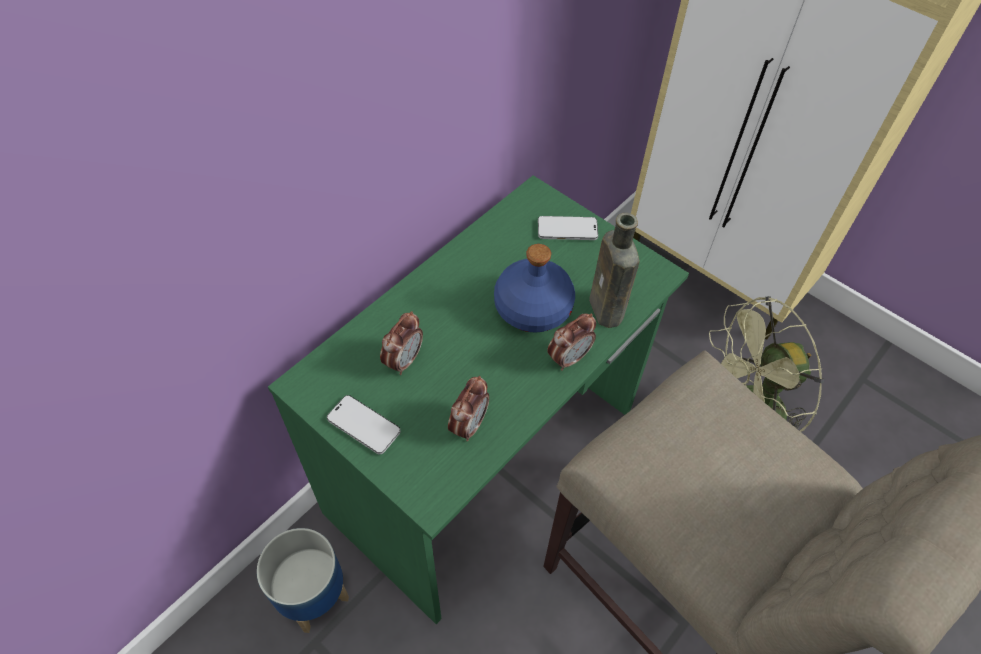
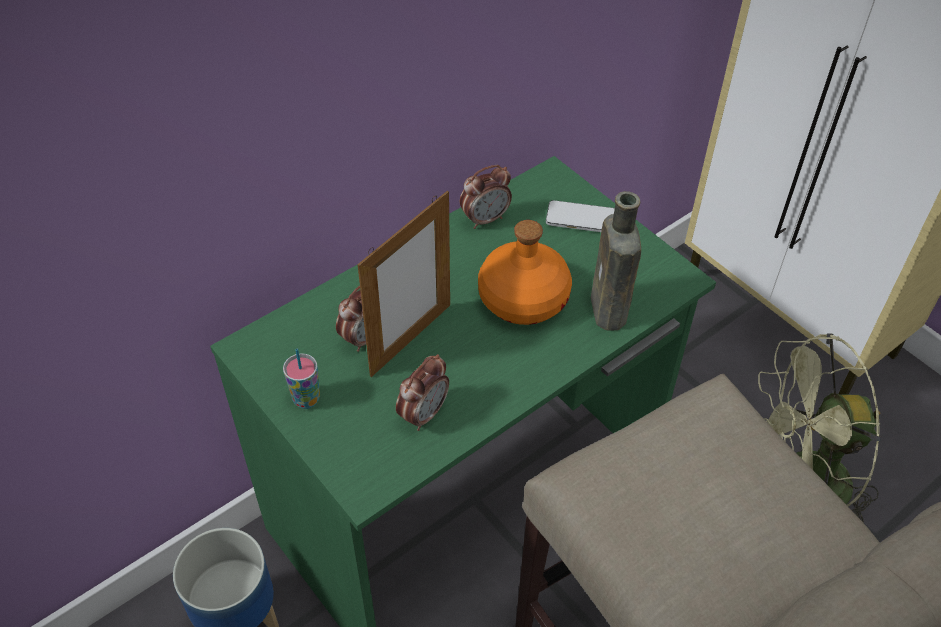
camera: 10 degrees right, 5 degrees down
phone [327,395,401,454] -> cup [283,349,320,409]
blue bottle [494,244,575,333] -> orange bottle [478,220,572,325]
alarm clock [547,313,596,371] -> alarm clock moved to [460,165,512,229]
none -> picture frame [357,191,450,377]

